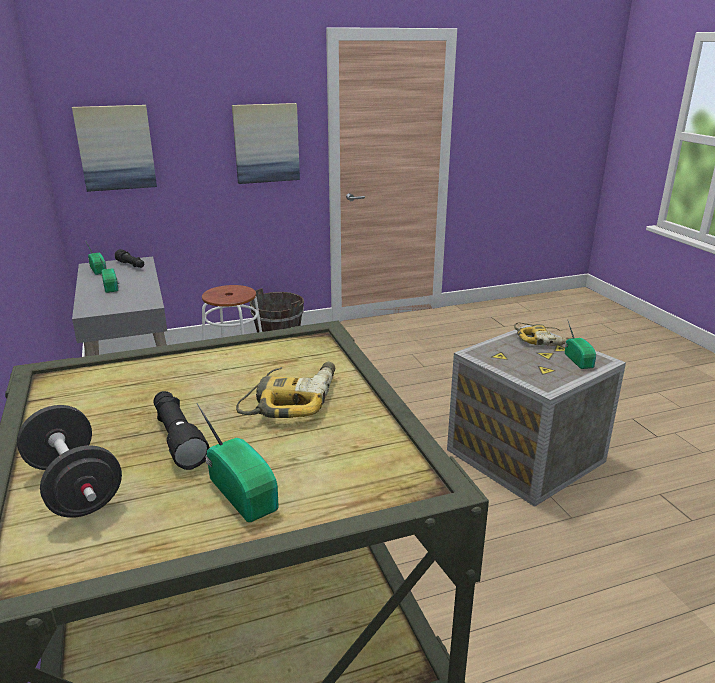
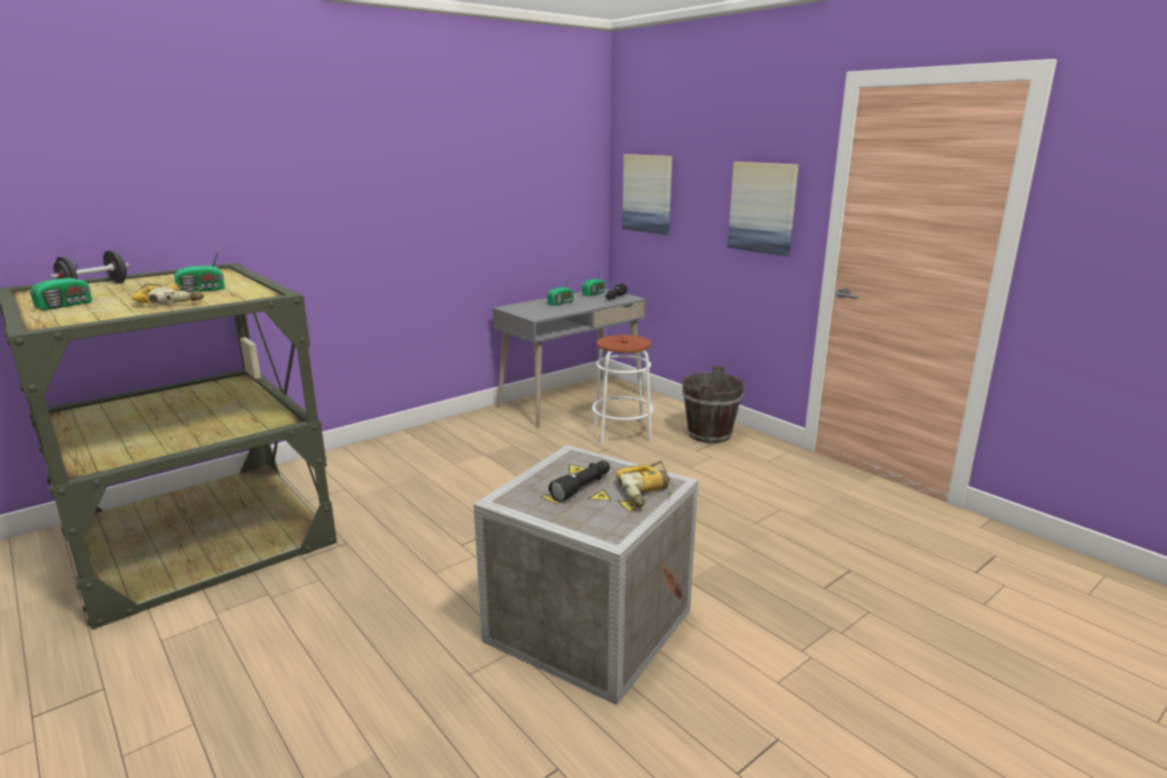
camera: 70 degrees right, 5 degrees down
black flashlight [153,391,210,470] -> black flashlight moved to [549,461,610,502]
radio [565,319,596,369] -> radio moved to [174,246,225,292]

